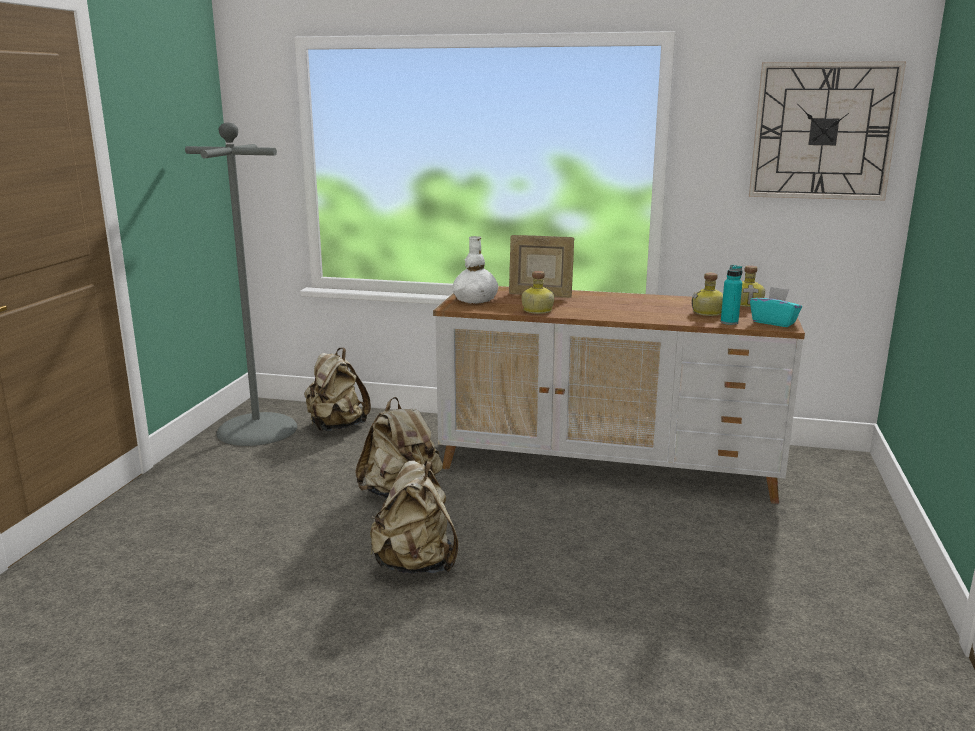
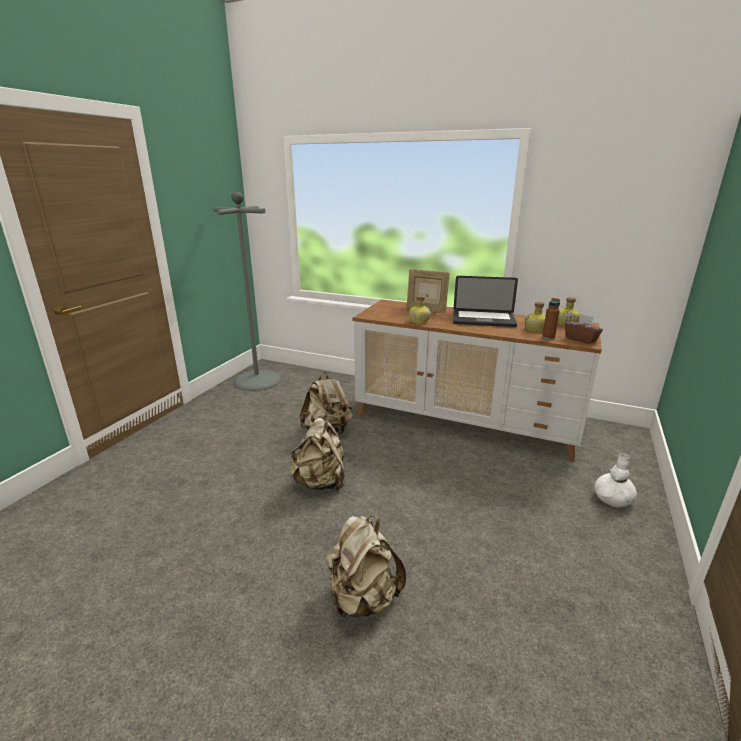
camera: 10 degrees right, 5 degrees up
beige backpack [304,348,371,431] -> beige backpack moved to [326,515,406,618]
white vase [453,236,498,304] -> white vase moved to [594,453,637,508]
turquoise bottle [721,265,742,325] -> brown bottle [542,298,560,340]
wall clock [749,61,906,200] -> none
turquoise tissue box [750,287,802,327] -> brown tissue box [565,314,603,344]
none -> laptop [453,276,518,327]

